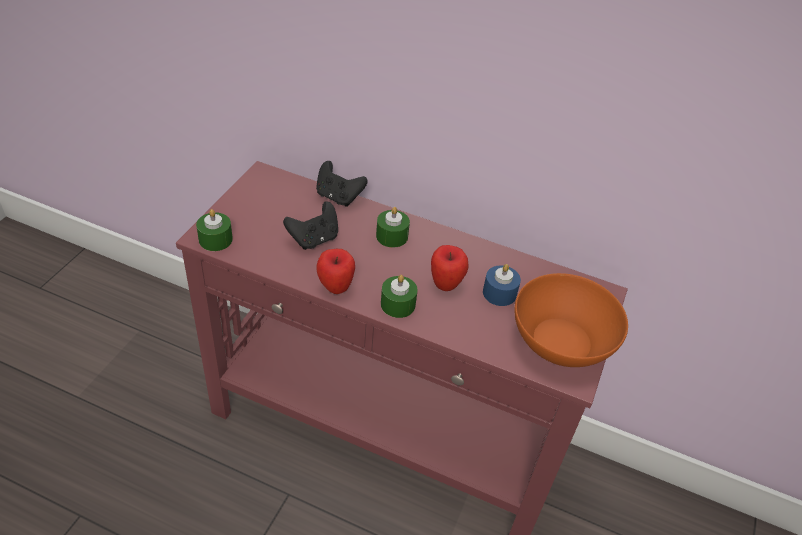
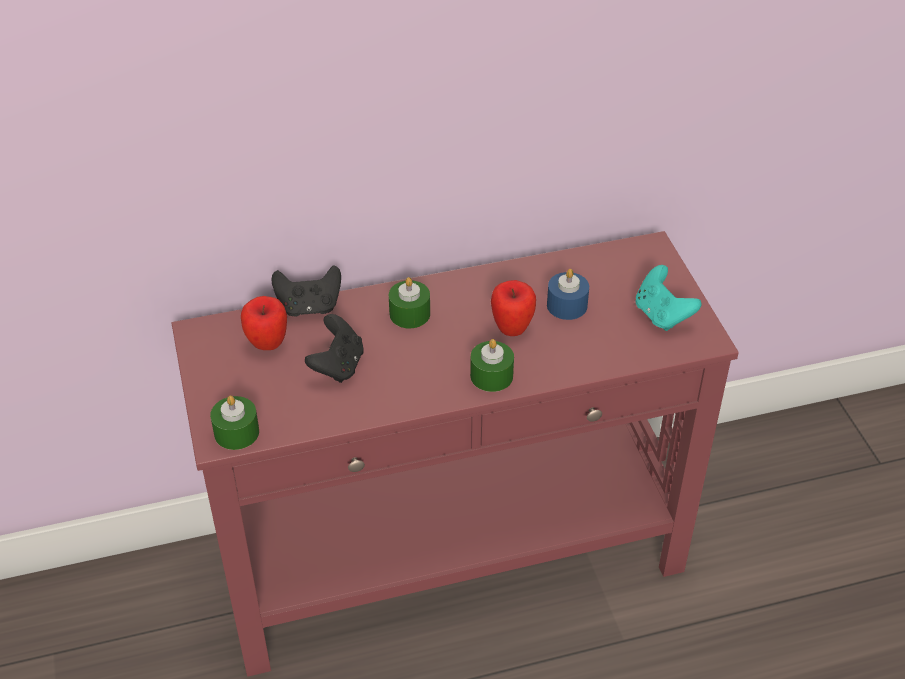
camera: 35 degrees left, 0 degrees up
apple [317,249,355,294] -> apple moved to [241,296,287,350]
orange bowl [515,273,628,367] -> turquoise game controller [635,265,702,331]

